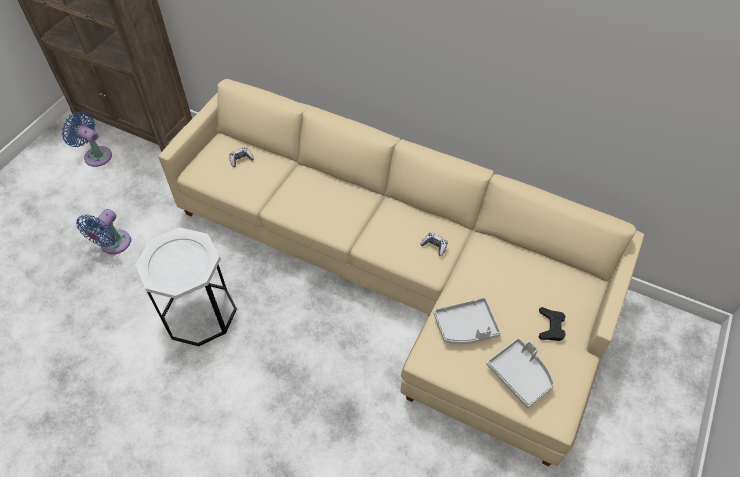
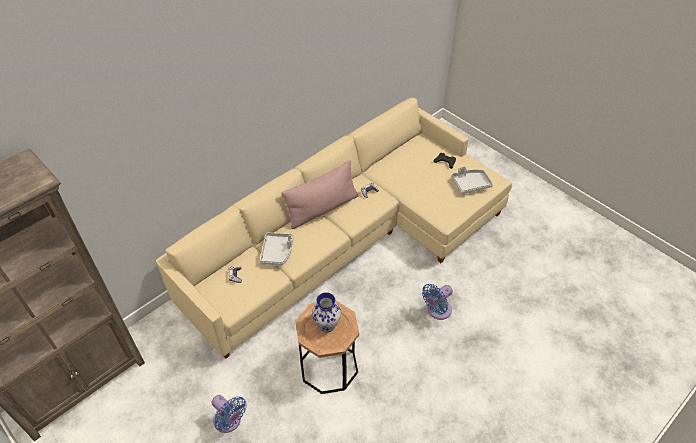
camera: 70 degrees left, 5 degrees down
blue fan [61,112,112,167] -> blue fan moved to [422,284,453,320]
white side table [135,227,237,346] -> brown side table [296,300,359,394]
grey tray [433,297,501,344] -> grey tray moved to [260,233,294,265]
none -> pink pillow [281,160,358,229]
none -> vase [312,292,341,332]

